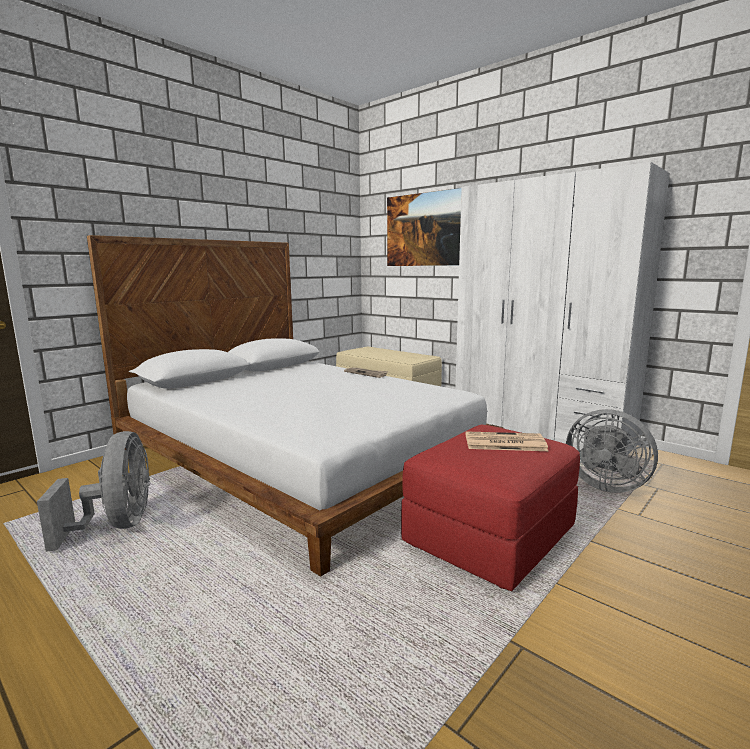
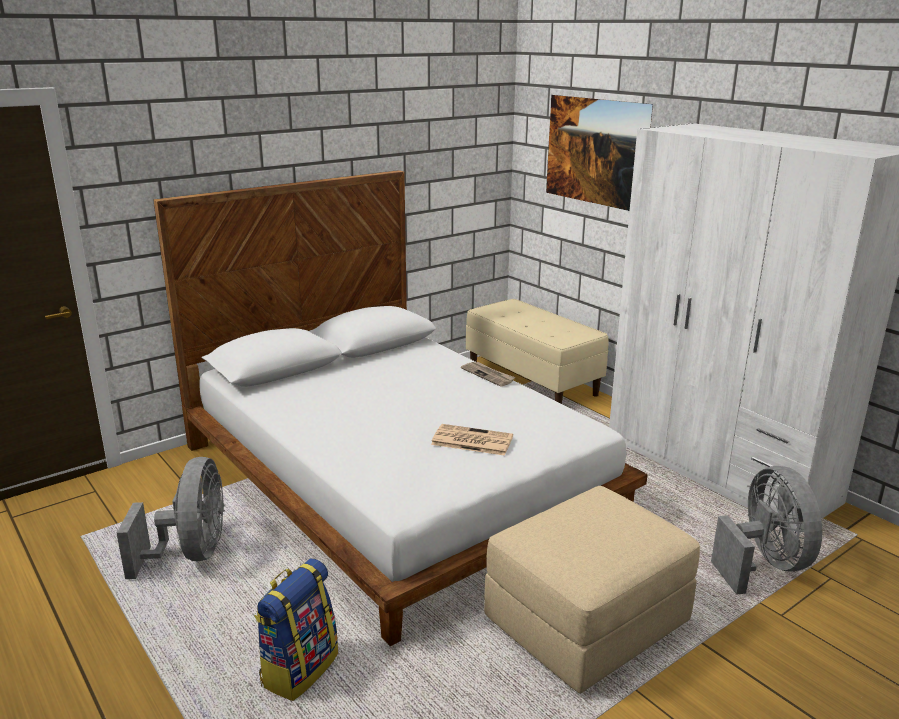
camera: 10 degrees right, 10 degrees up
red ottoman [401,425,580,591] -> beige ottoman [484,486,700,694]
newspaper [466,431,548,451] -> newspaper moved to [431,424,513,456]
grey fan [566,409,658,493] -> grey fan turned 150 degrees counterclockwise [711,466,822,595]
none -> backpack [254,558,338,701]

